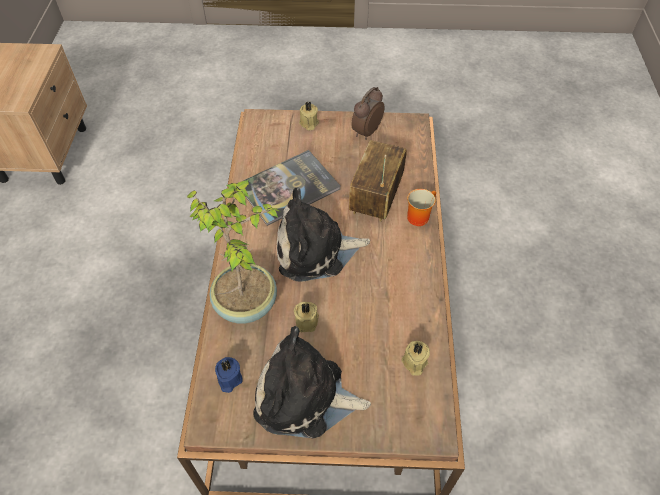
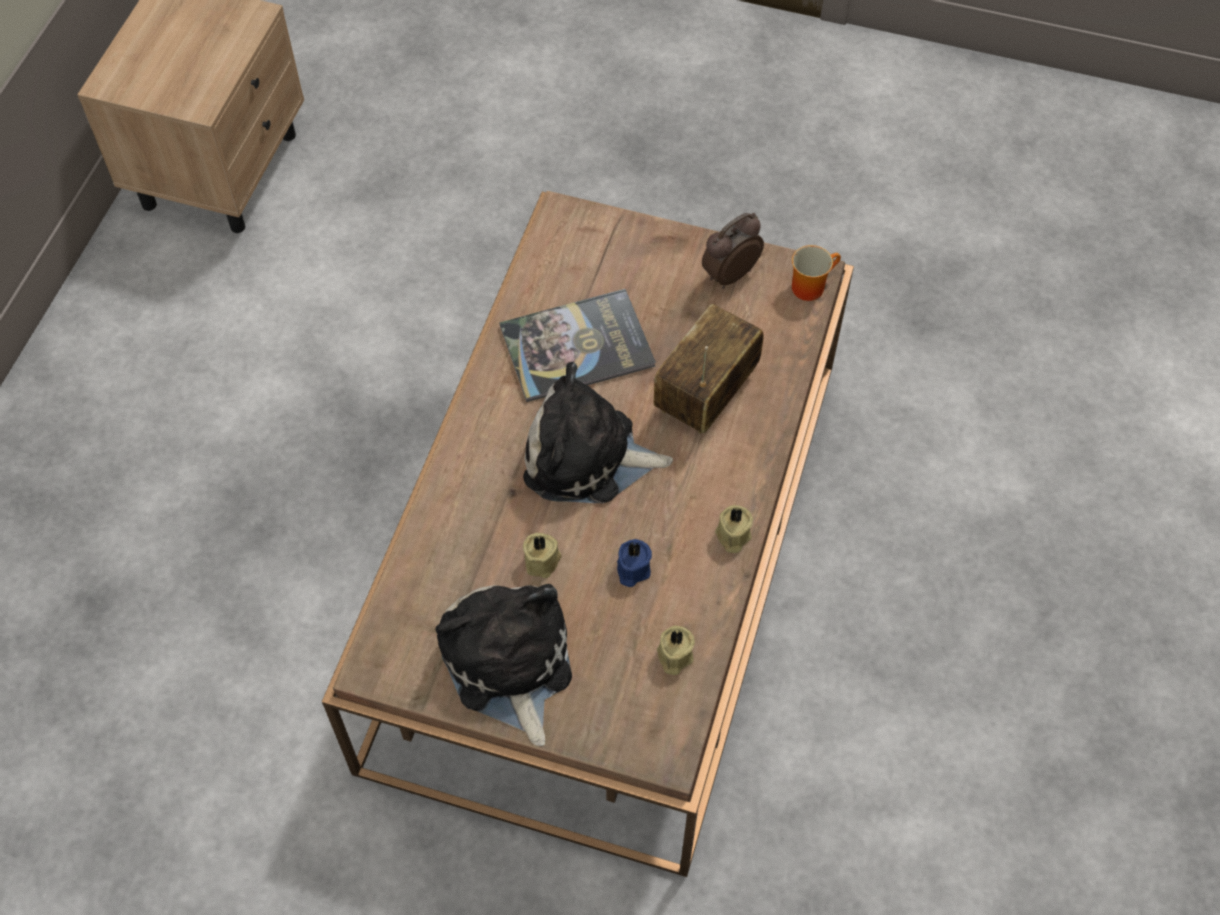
camera: 15 degrees right, 5 degrees up
potted plant [187,180,282,324] -> none
blue candle [215,357,243,393] -> blue candle moved to [617,539,652,587]
plush toy [253,326,371,439] -> plush toy turned 45 degrees clockwise [435,584,572,746]
beige candle [299,102,319,130] -> beige candle moved to [715,505,753,553]
mug [407,189,436,226] -> mug moved to [792,245,841,301]

